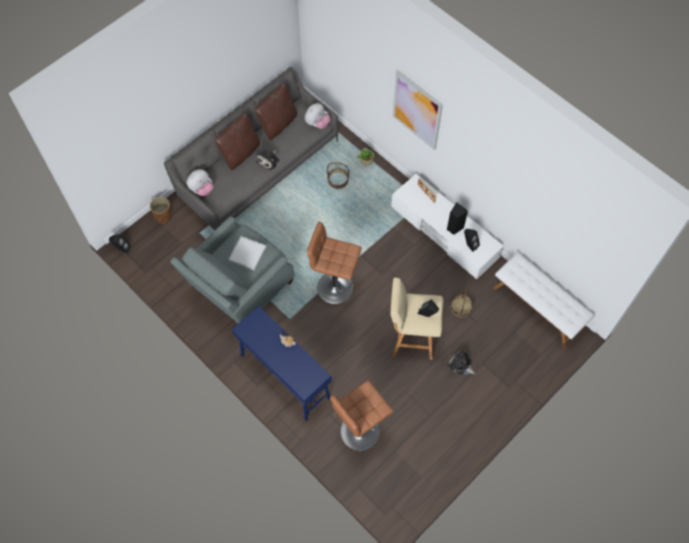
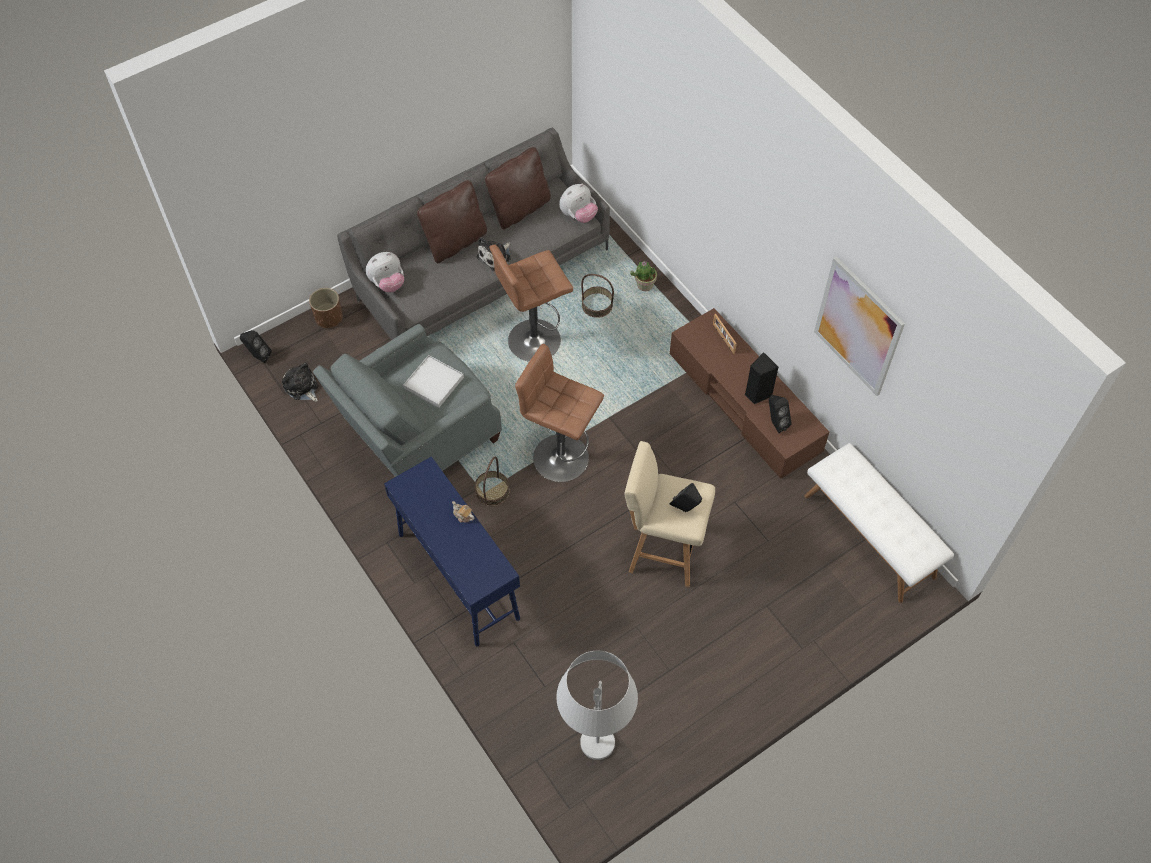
camera: 10 degrees right, 5 degrees down
brown stool [330,380,393,451] -> brown stool moved to [490,244,573,362]
white tv stand [391,174,504,279] -> brown tv stand [670,308,829,479]
picture [392,70,443,150] -> picture moved to [814,257,905,396]
plush toy [448,349,475,375] -> plush toy moved to [282,362,319,402]
basket [450,286,473,318] -> basket moved to [475,457,510,506]
none -> white floor lamp [557,651,638,760]

